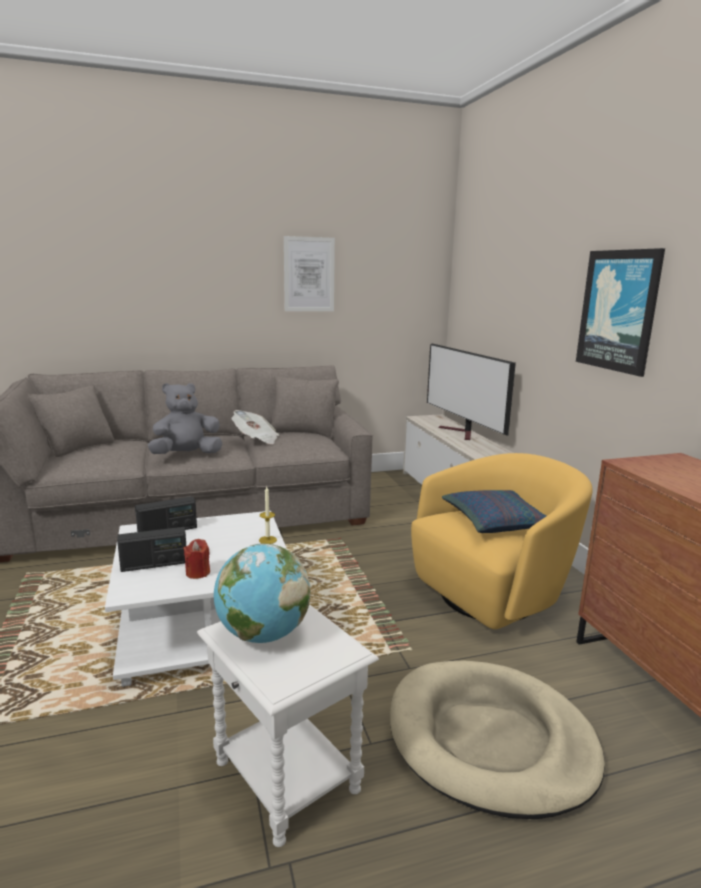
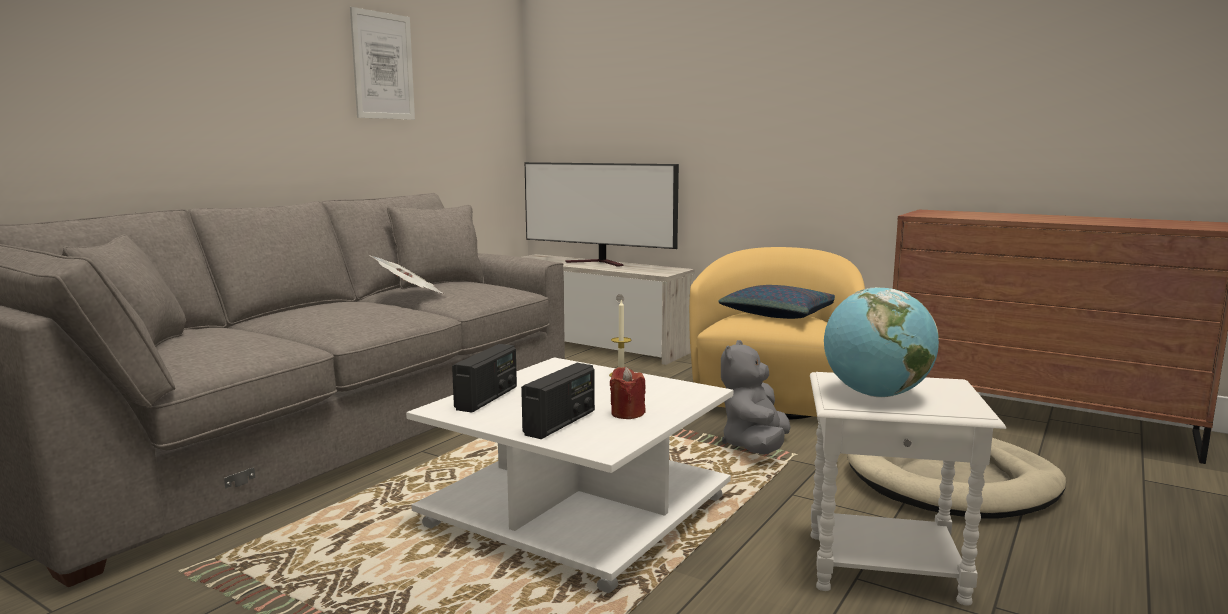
camera: 40 degrees left, 5 degrees down
grey plush toy [148,383,223,454] -> grey plush toy moved to [721,340,791,454]
picture [576,248,665,377] -> none

